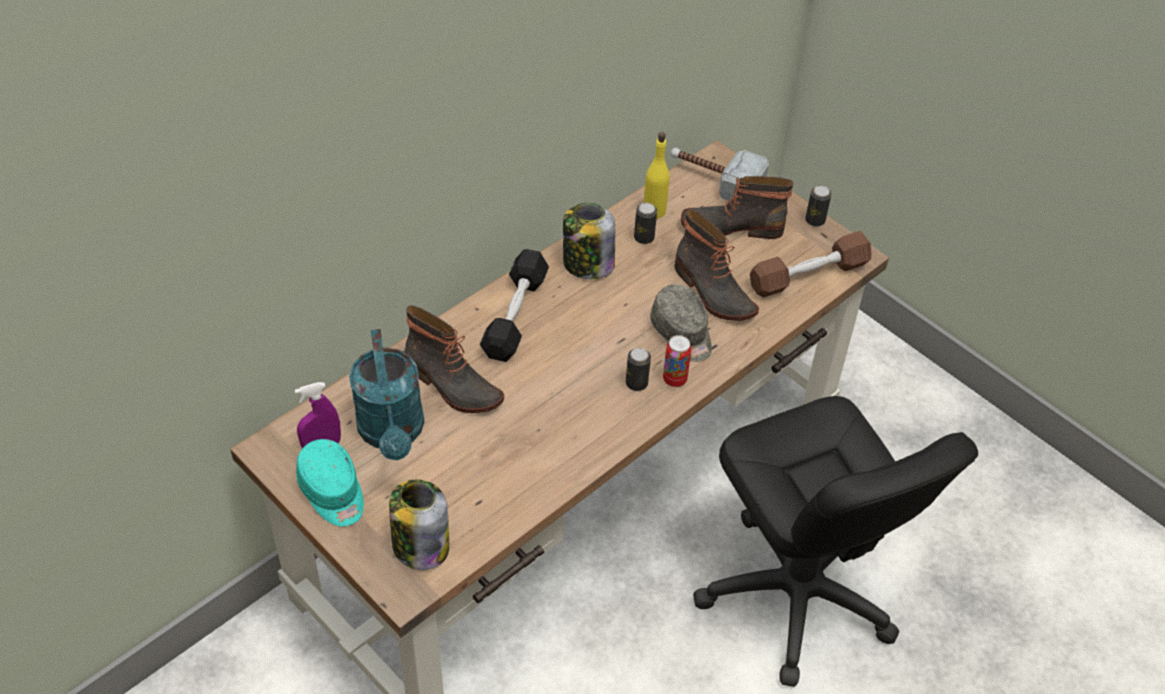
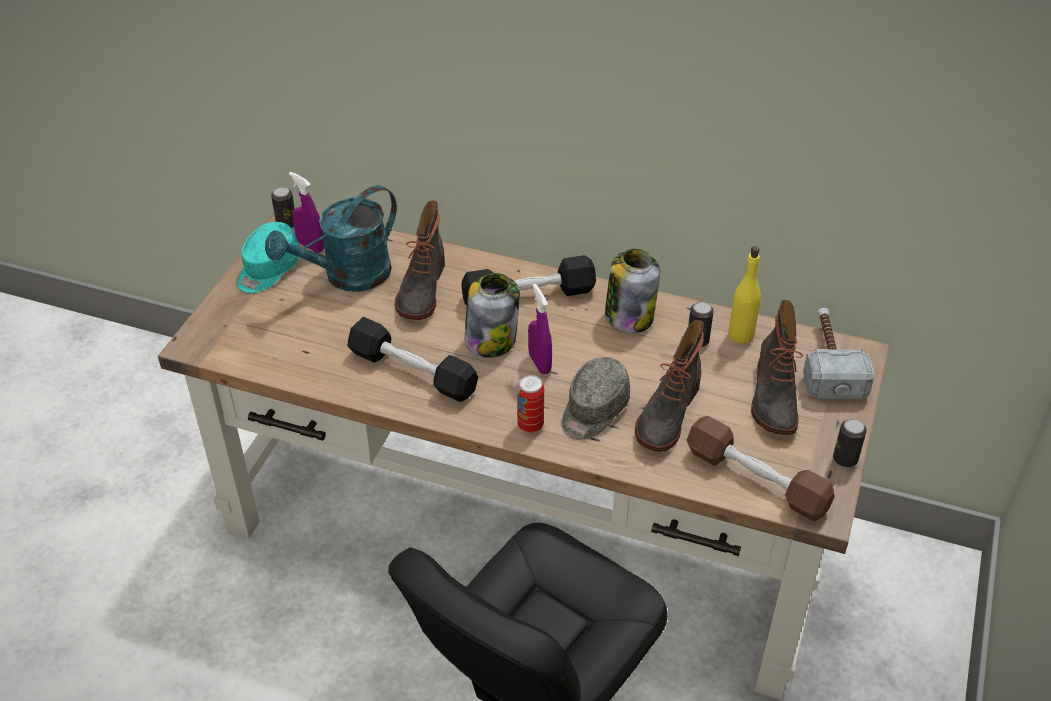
camera: 65 degrees right, 5 degrees down
jar [389,480,449,570] -> jar moved to [465,273,520,358]
can [626,348,651,391] -> can moved to [271,187,295,228]
boot [681,176,794,239] -> boot turned 150 degrees counterclockwise [751,300,803,435]
none -> black dumbbell [348,317,478,402]
none -> purple spray bottle [528,284,552,374]

